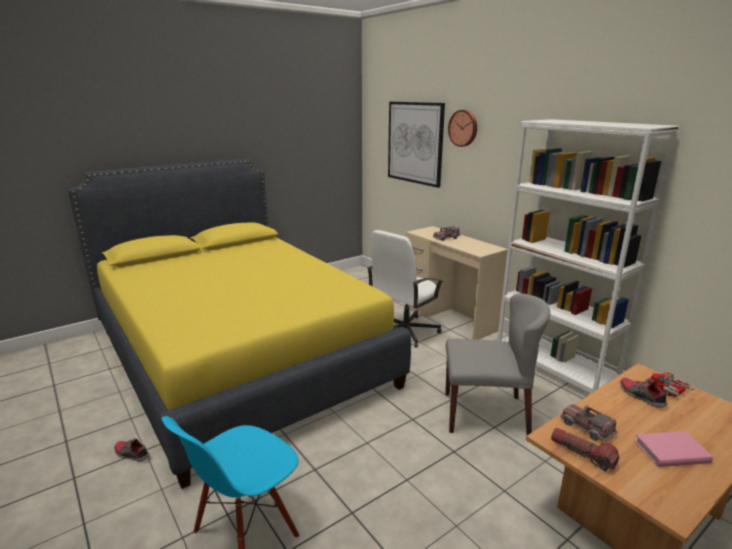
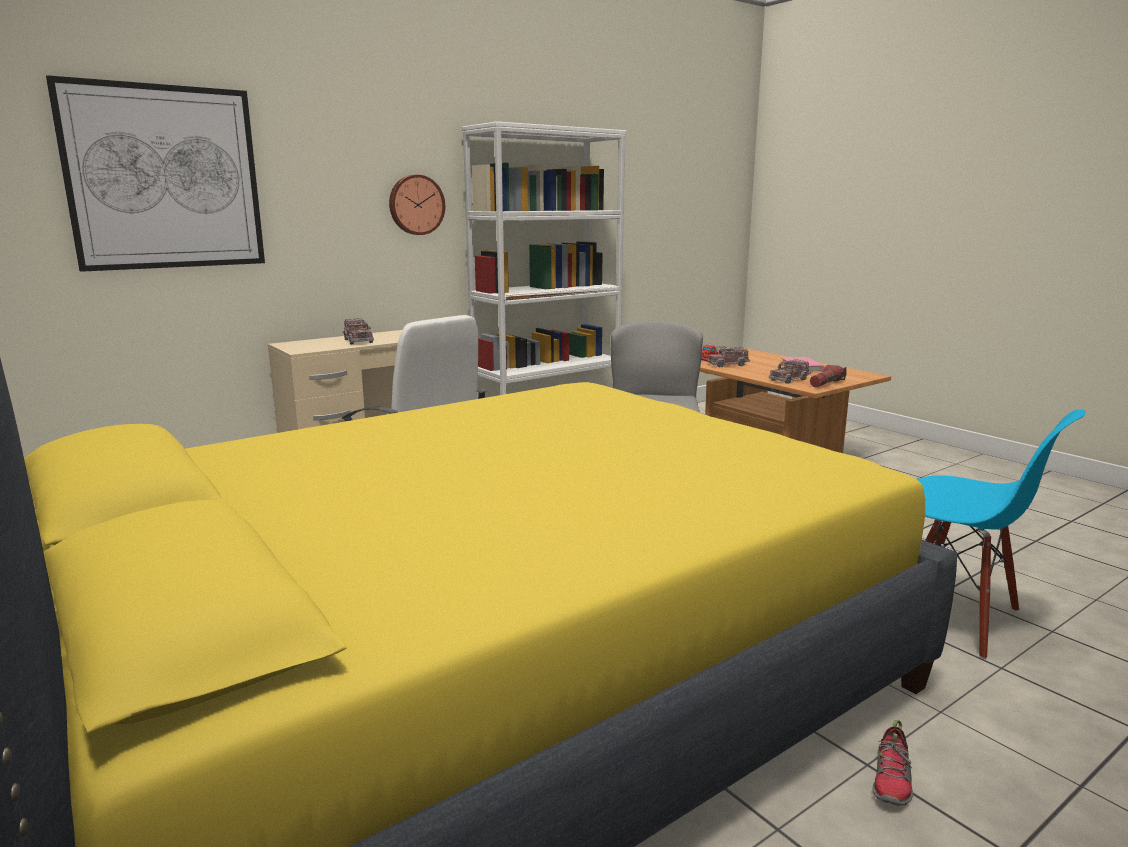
camera: 90 degrees left, 5 degrees down
wall clock [448,110,477,147] -> wall clock moved to [389,174,445,235]
shoe [620,378,669,408] -> toy truck [707,347,750,367]

